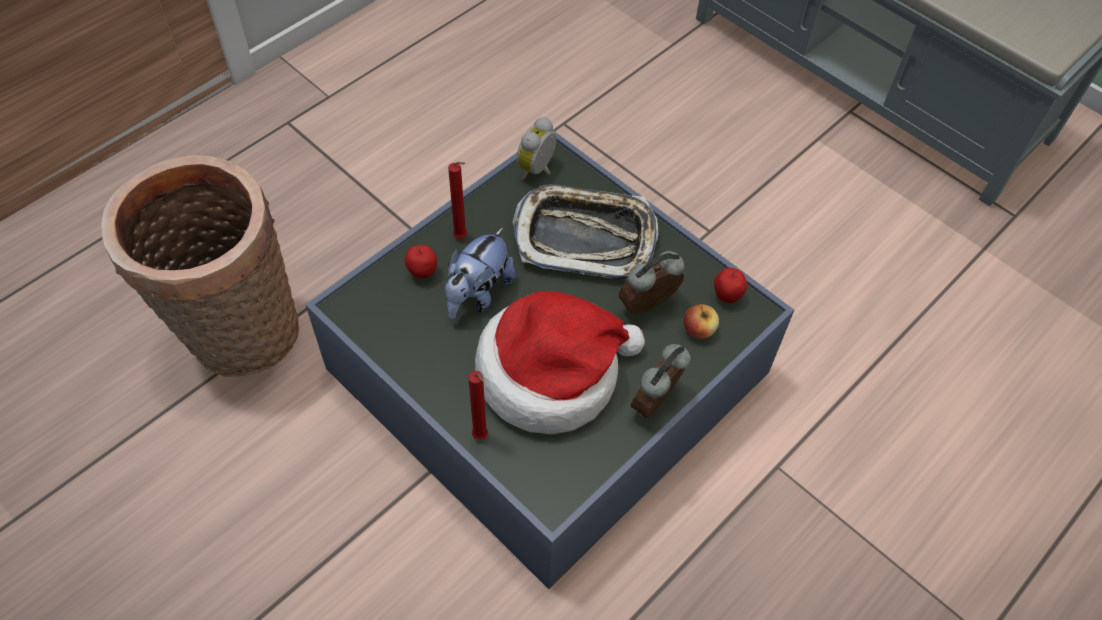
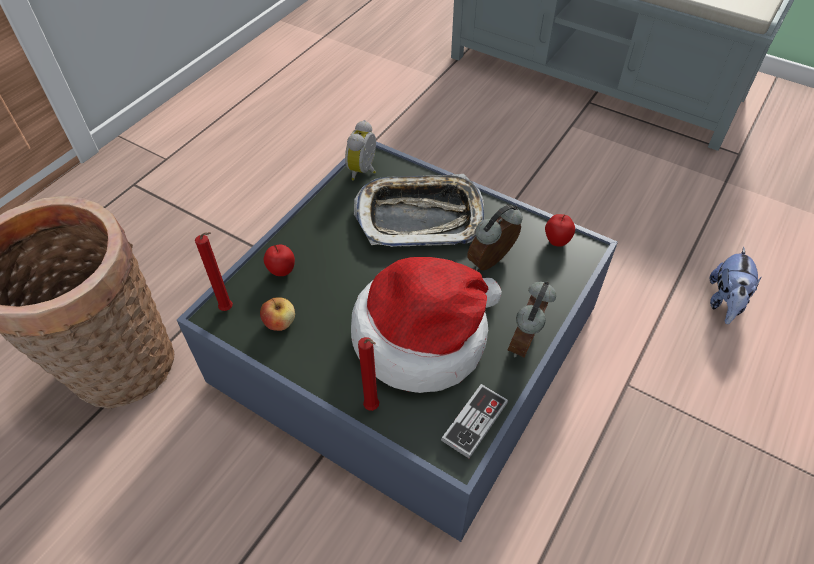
camera: 10 degrees left, 5 degrees down
plush toy [445,228,516,319] -> plush toy moved to [710,247,761,324]
red candle [448,161,467,239] -> red candle moved to [195,232,233,311]
apple [683,304,719,339] -> apple moved to [260,297,295,331]
none -> game controller [441,384,508,458]

